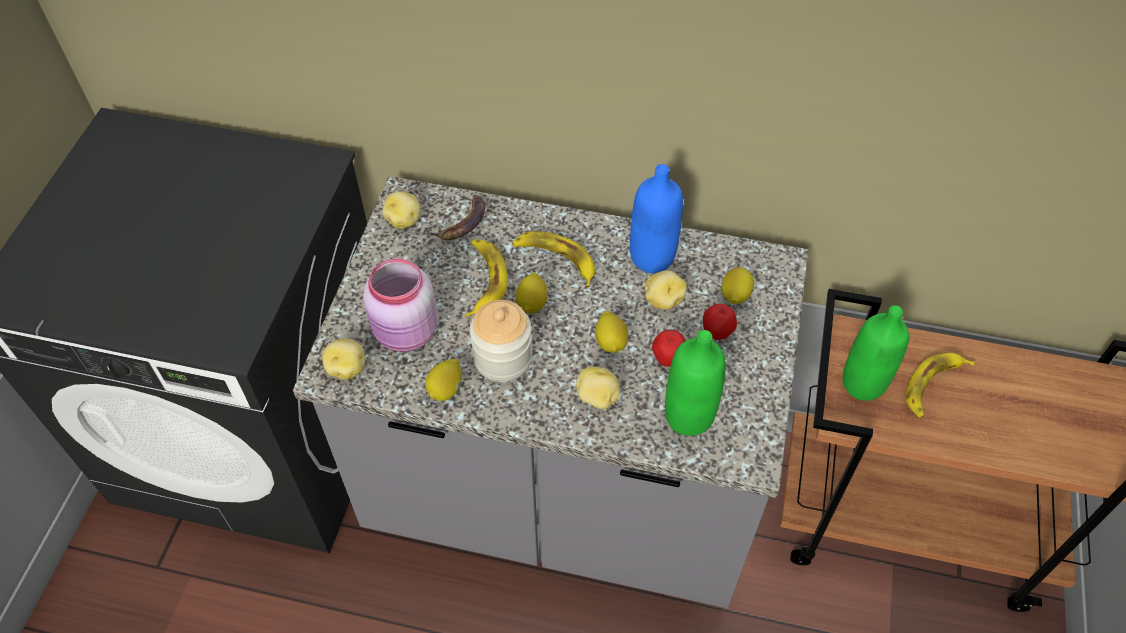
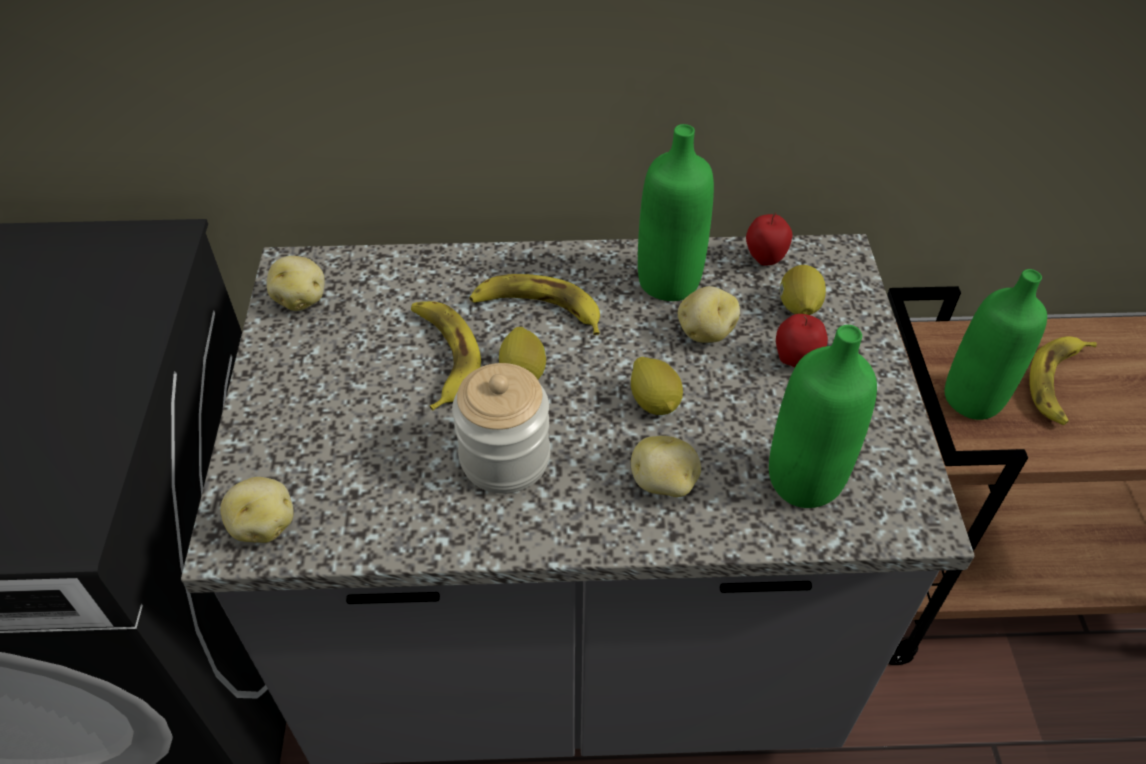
camera: 15 degrees left, 5 degrees down
pink jar [363,258,438,352] -> none
lemon [425,359,462,401] -> none
banana [426,195,485,240] -> none
blue bottle [630,164,683,273] -> green bottle [638,124,714,301]
apple [652,330,686,367] -> apple moved to [746,213,792,266]

